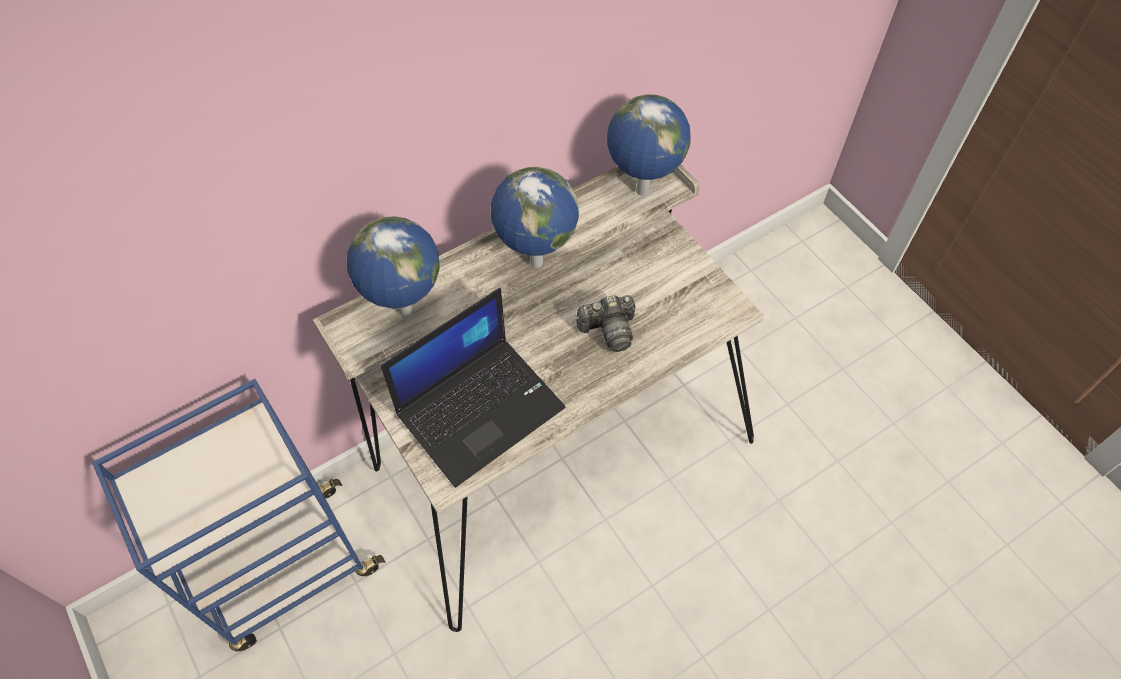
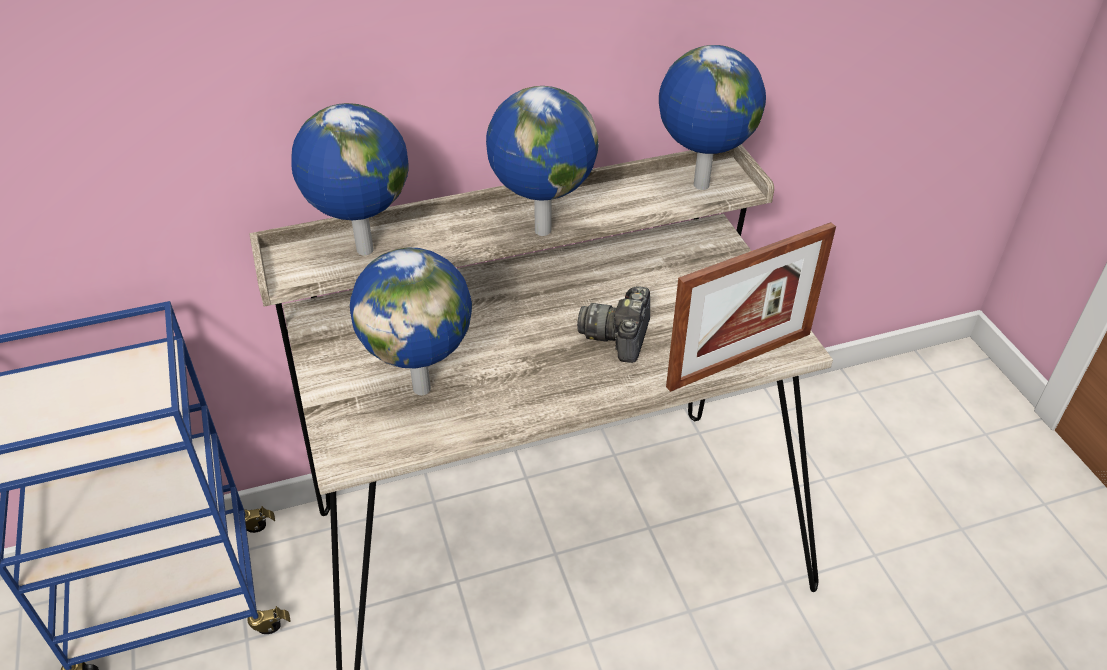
camera: 15 degrees right, 15 degrees down
laptop [381,288,565,488] -> globe [350,247,472,395]
camera [576,295,635,352] -> camera turned 105 degrees clockwise [577,286,650,363]
none -> picture frame [666,222,836,392]

